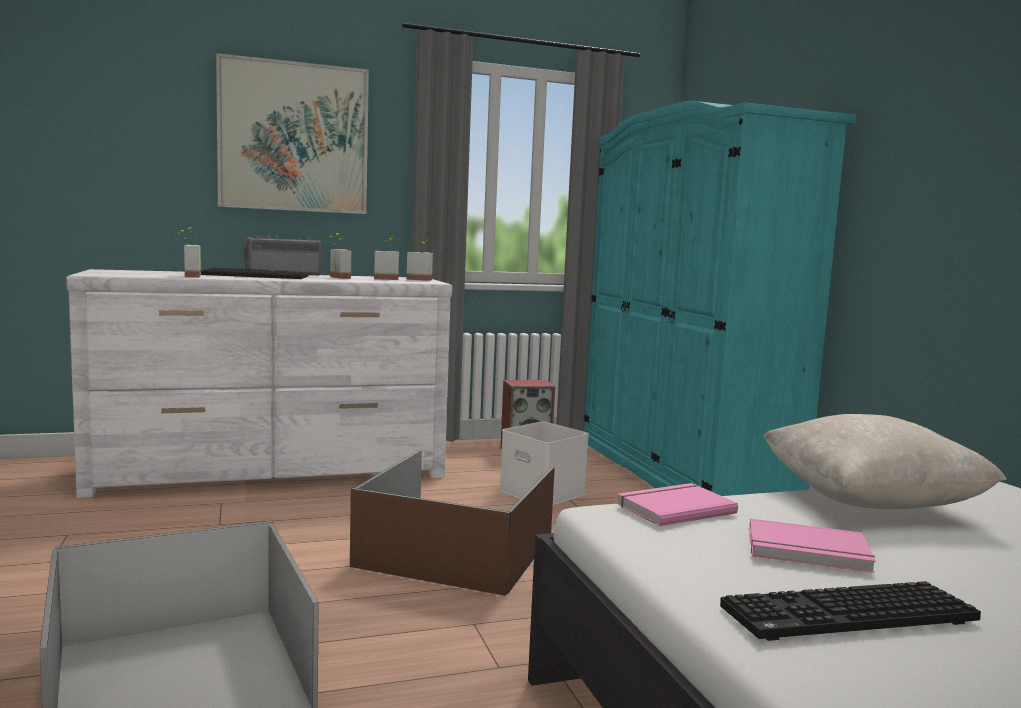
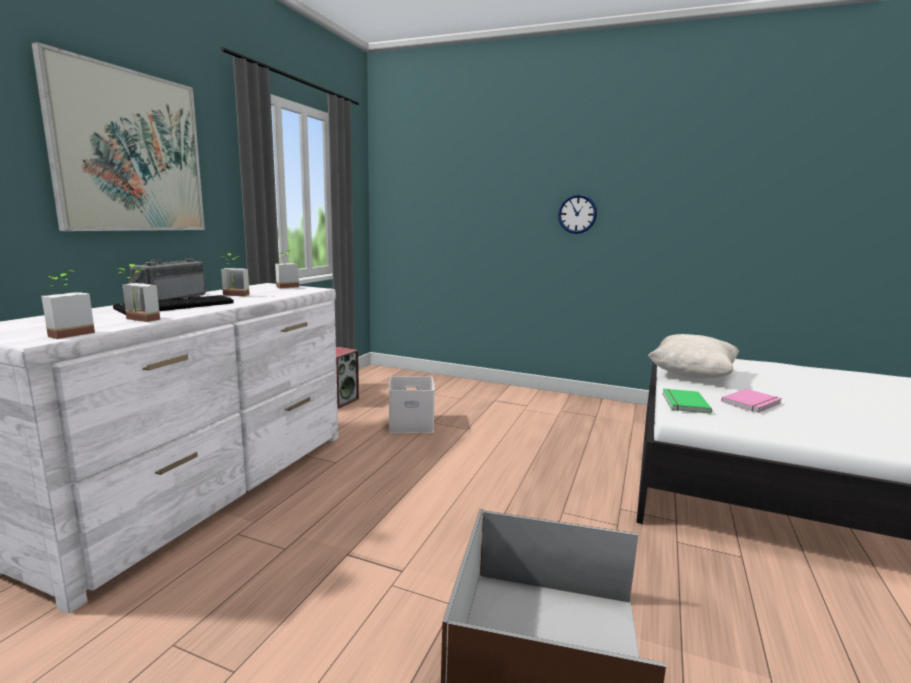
camera: 50 degrees left, 5 degrees up
brown storage box [350,450,555,596] -> none
potted plant [374,236,399,280] -> potted plant moved to [41,270,95,339]
turquoise wardrobe [583,101,857,496] -> none
pink book [617,483,738,526] -> green book [662,389,712,414]
keyboard [720,581,981,641] -> none
none -> wall clock [558,194,597,234]

